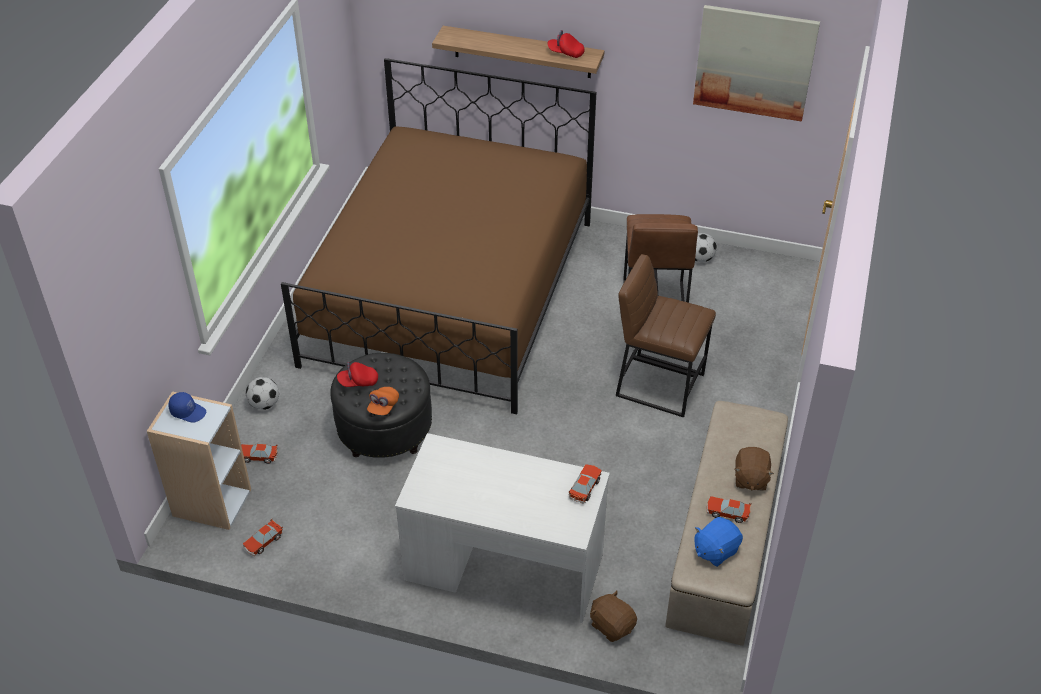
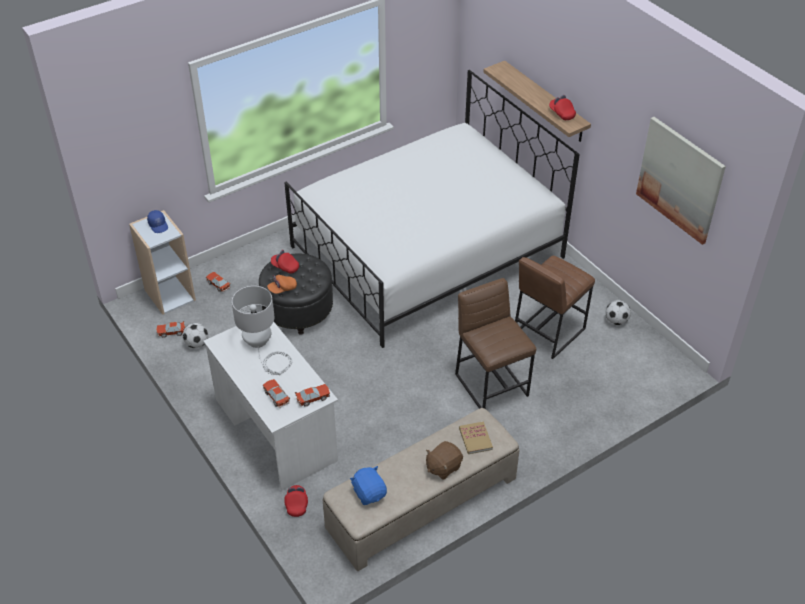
camera: 40 degrees right, 0 degrees up
football [246,377,279,410] -> football moved to [183,323,208,348]
brown bed [281,58,596,414] -> white bed [284,70,580,348]
brown plush toy [590,590,637,642] -> red cap [284,485,308,517]
blue plush toy [694,517,743,567] -> blue plush toy turned 60 degrees clockwise [350,466,387,505]
toy car [706,496,752,523] -> toy car moved to [263,379,290,408]
none -> white table lamp [232,286,292,375]
none -> book [459,421,493,454]

